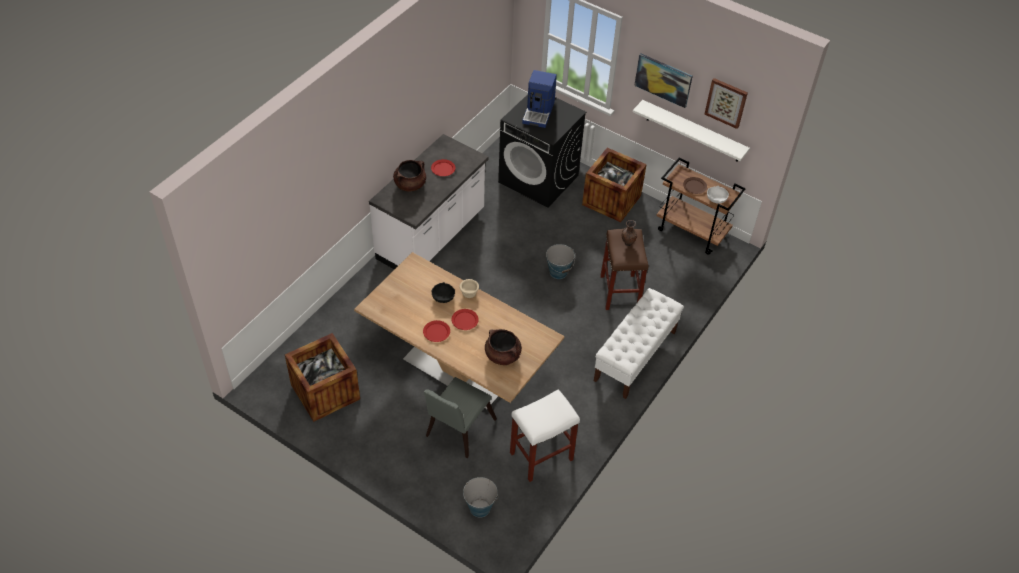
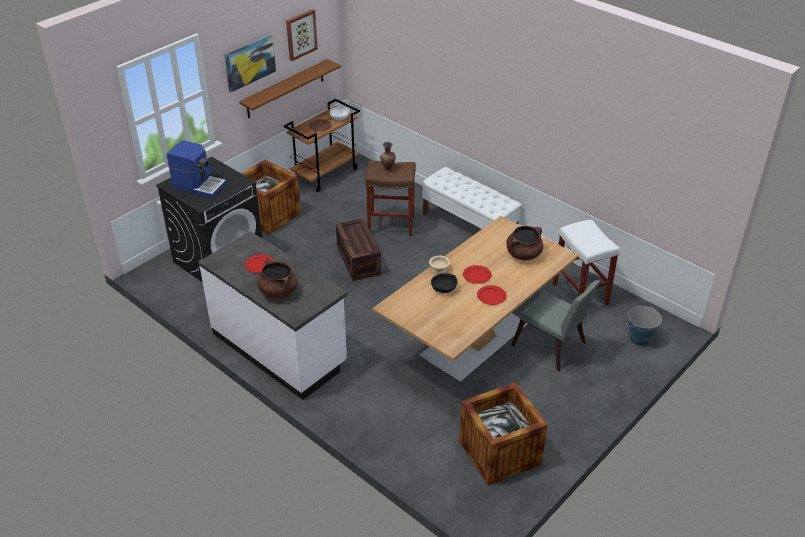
camera: 80 degrees left, 10 degrees down
bucket [546,244,575,279] -> crate [336,218,381,281]
white shelf [633,100,750,162] -> brown shelf [239,59,341,118]

